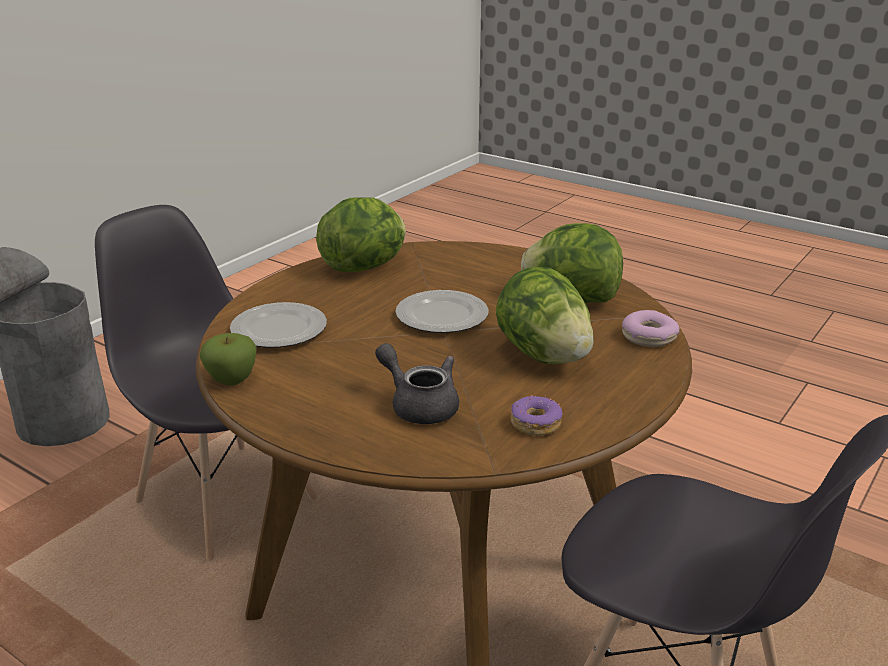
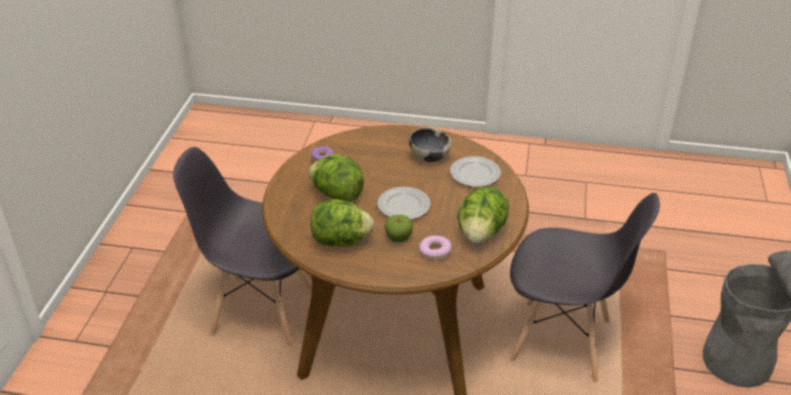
camera: 155 degrees right, 10 degrees up
apple [200,333,257,385] -> apple moved to [384,215,413,242]
grey teapot [375,343,459,424] -> none
donut [622,310,679,347] -> donut moved to [419,236,452,261]
none -> bowl [409,128,452,162]

